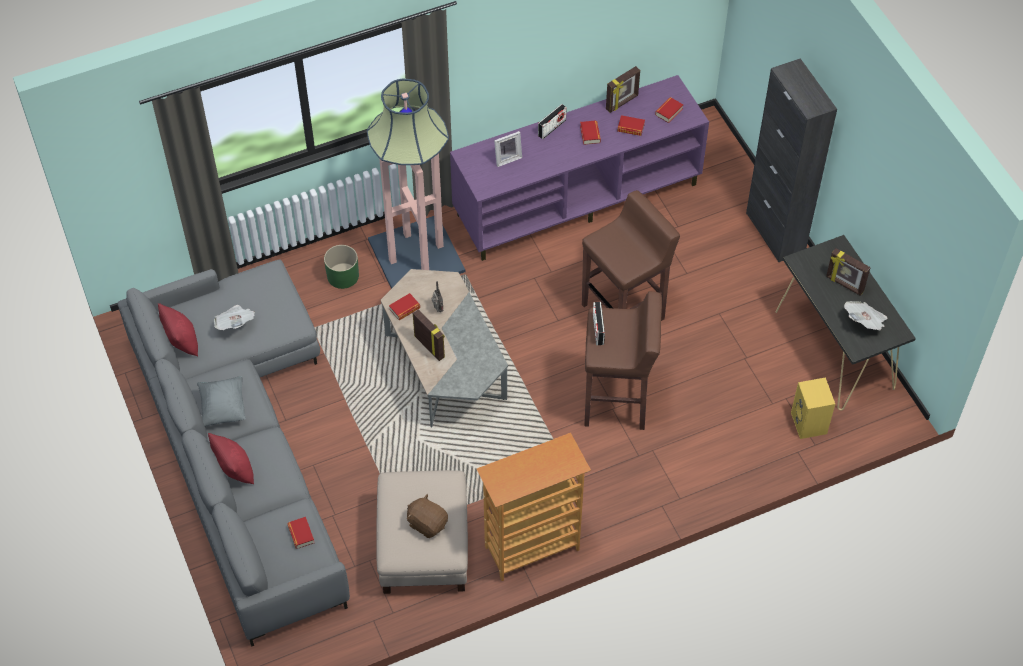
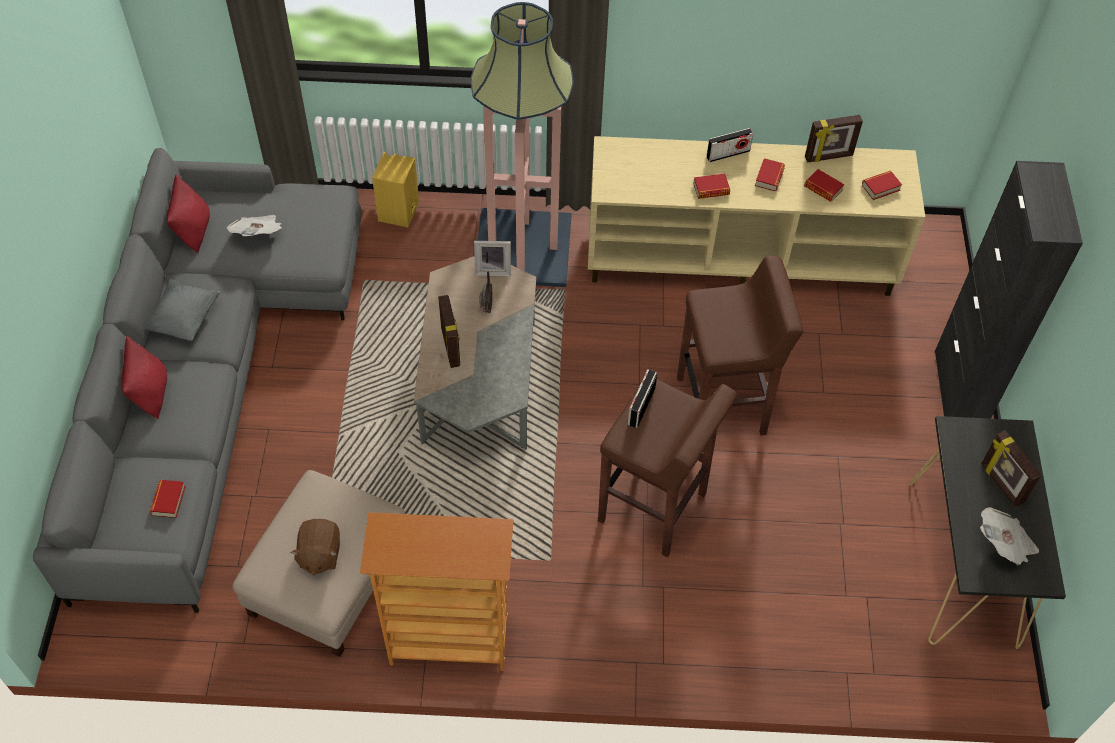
camera: 25 degrees right, 0 degrees up
green planter [324,245,359,289] -> none
book [389,293,420,320] -> book moved to [693,174,730,199]
brown plush toy [407,494,448,538] -> brown plush toy turned 150 degrees counterclockwise [291,519,340,575]
purple tv stand [450,75,709,261] -> beige tv stand [588,136,925,296]
picture frame [494,131,522,167] -> picture frame moved to [474,241,511,276]
yellow speaker [791,377,835,439] -> yellow speaker moved to [372,152,419,227]

